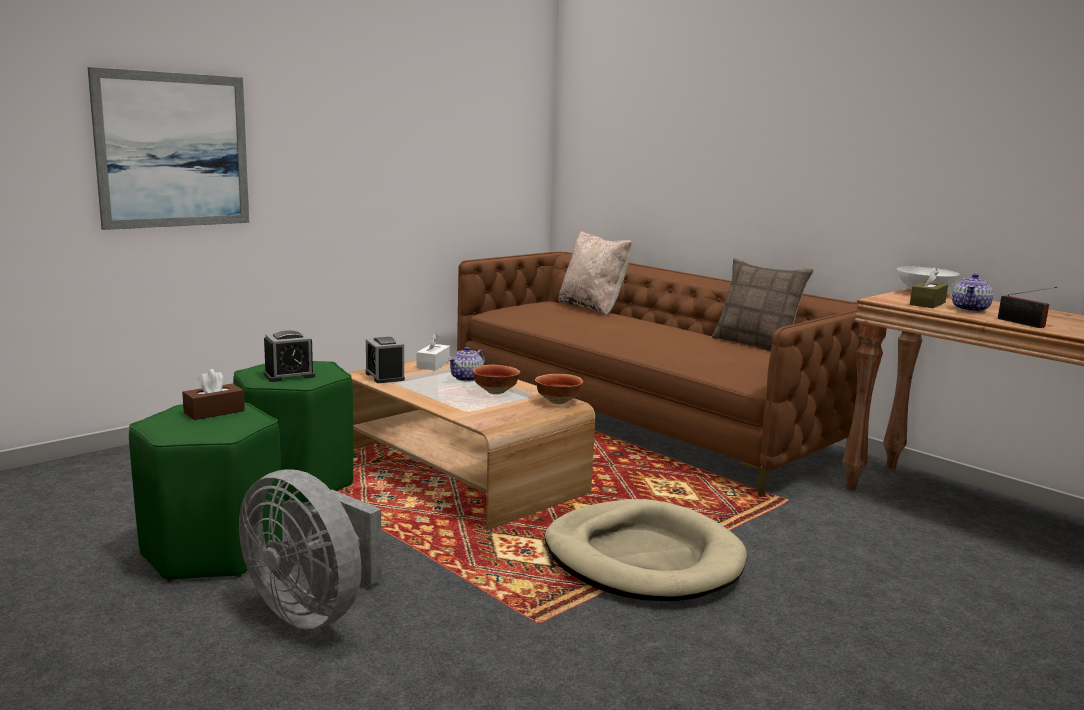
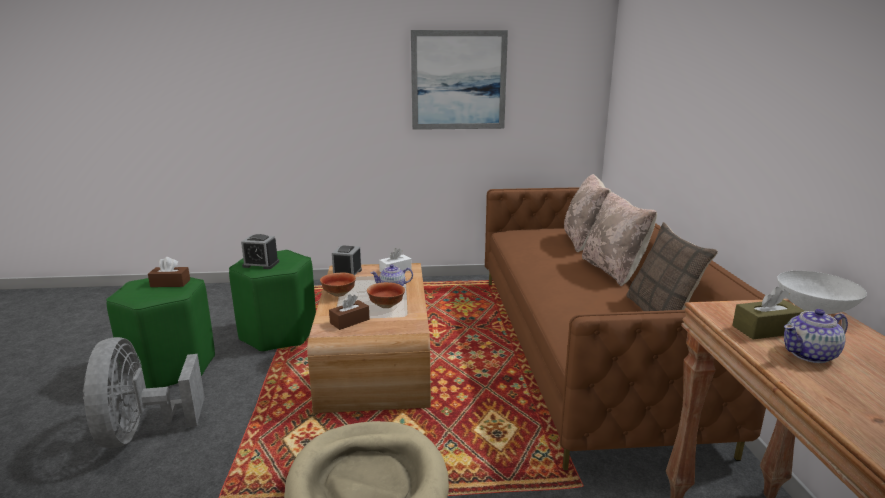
camera: 40 degrees right, 5 degrees up
picture [88,67,249,230] -> picture moved to [411,30,508,130]
bowl [535,374,583,404] -> bowl moved to [320,273,356,297]
radio [998,287,1057,328] -> none
none -> brown tissue box [329,294,370,330]
none -> beige pillow [582,191,657,287]

